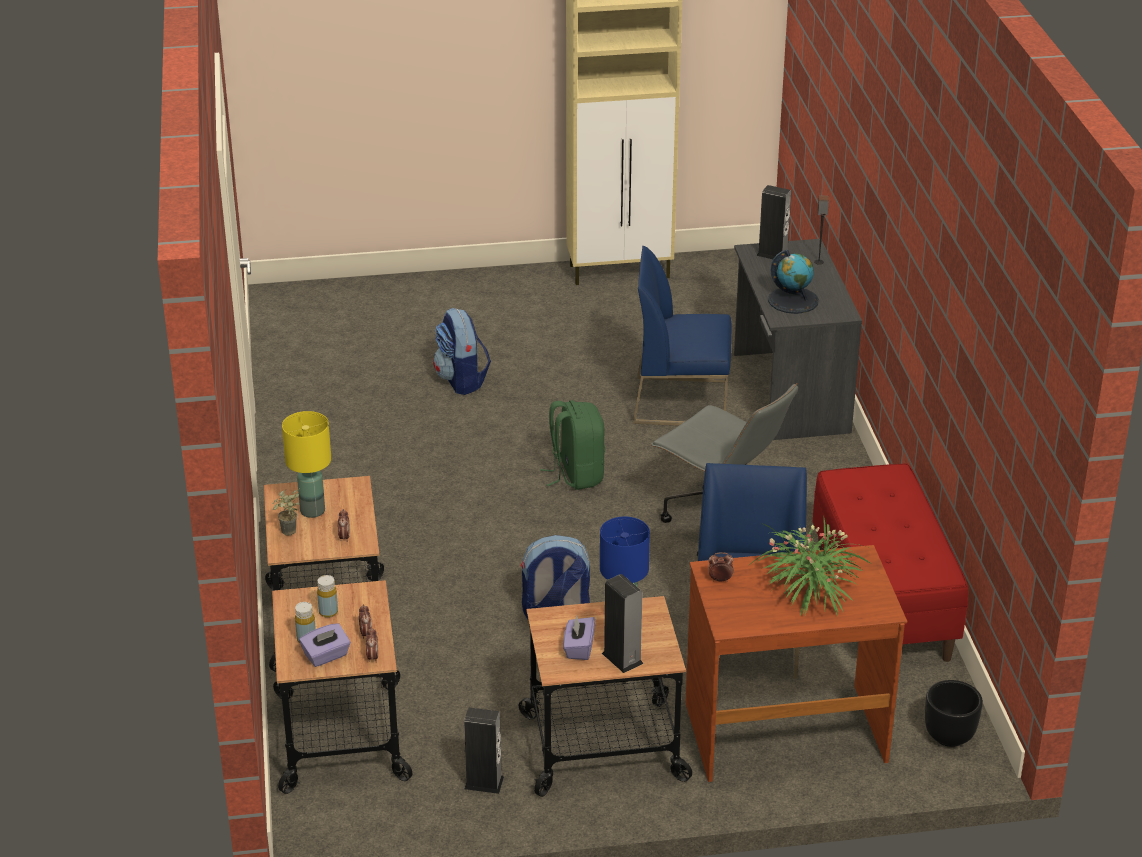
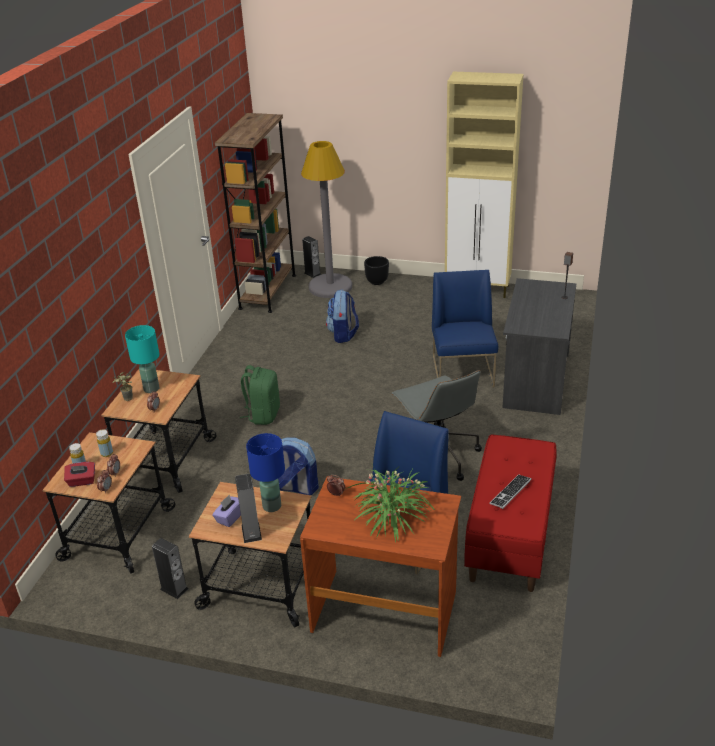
camera: 25 degrees right, 0 degrees up
yellow table lamp [282,411,331,518] -> turquoise table lamp [125,325,160,393]
purple tissue box [299,623,351,667] -> red tissue box [64,462,95,487]
green backpack [540,401,605,490] -> green backpack moved to [240,365,280,425]
blue chair [633,246,732,426] -> blue chair turned 60 degrees clockwise [432,270,498,388]
speaker [756,185,792,261] -> speaker moved to [302,236,321,278]
globe [768,250,819,314] -> none
black planter [925,680,983,747] -> black planter moved to [364,256,389,285]
none -> brown bookcase [215,113,296,313]
none -> grey floor lamp [301,141,352,298]
none -> keyboard [490,474,532,509]

